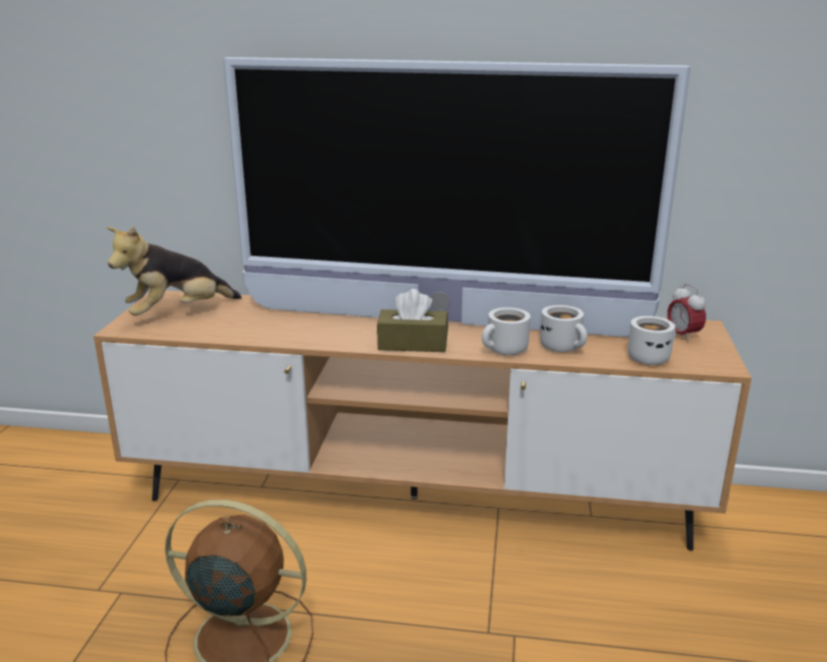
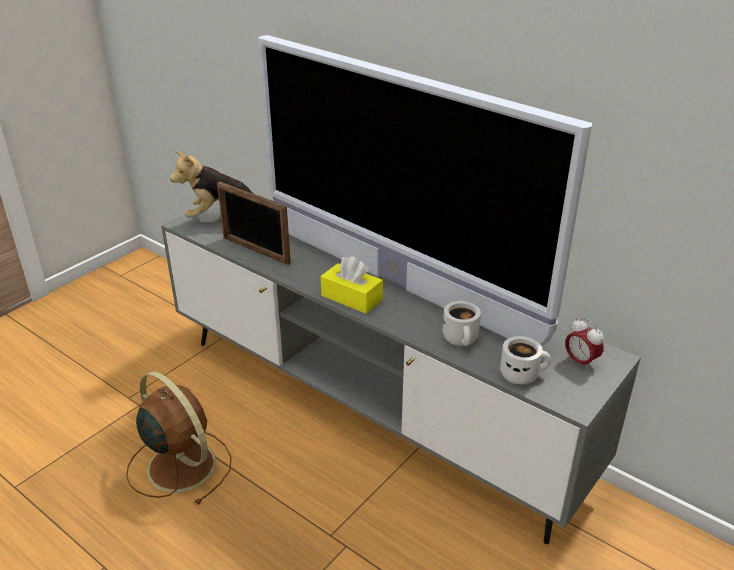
camera: 30 degrees right, 10 degrees up
brown tv stand [94,291,751,551] -> grey tv stand [161,200,641,544]
brown tissue box [377,289,448,352] -> yellow tissue box [321,256,383,314]
white mug [482,307,530,355] -> none
alarm clock [667,284,706,342] -> alarm clock turned 45 degrees counterclockwise [565,318,604,371]
none -> picture frame [217,181,291,265]

